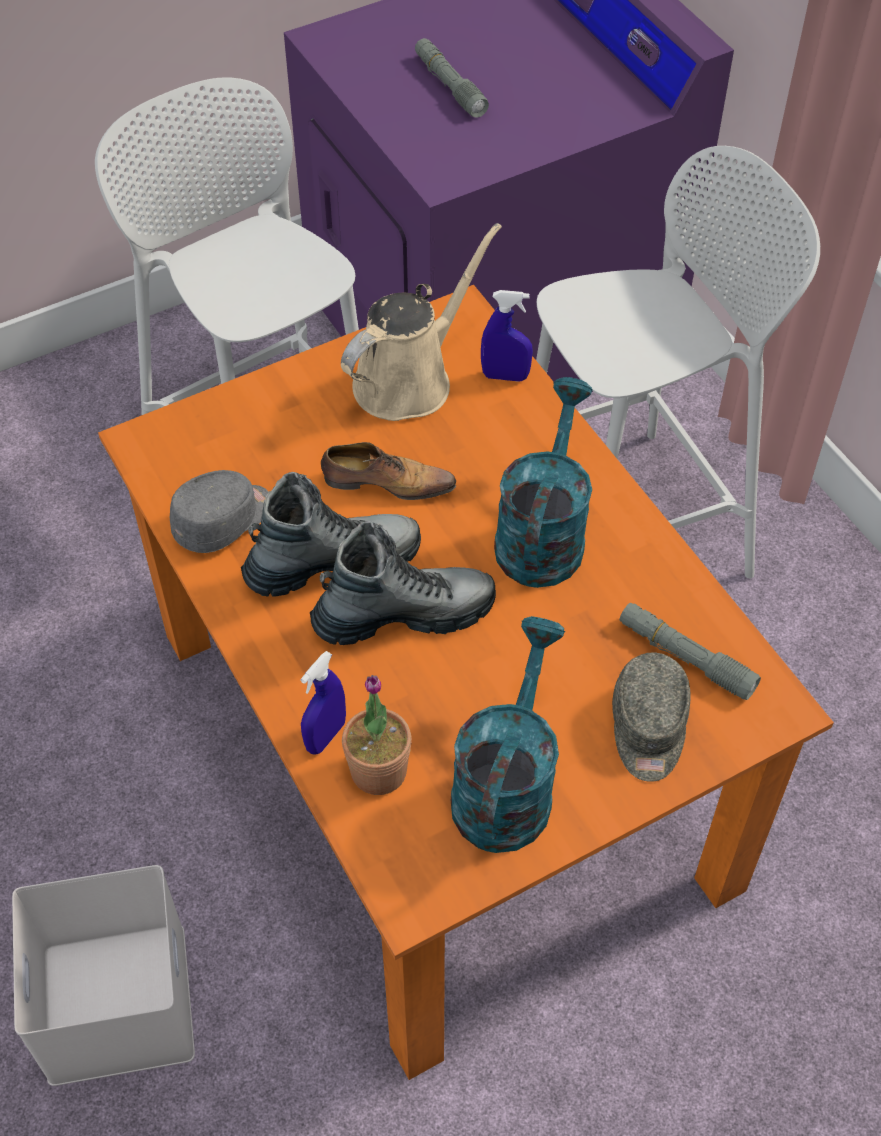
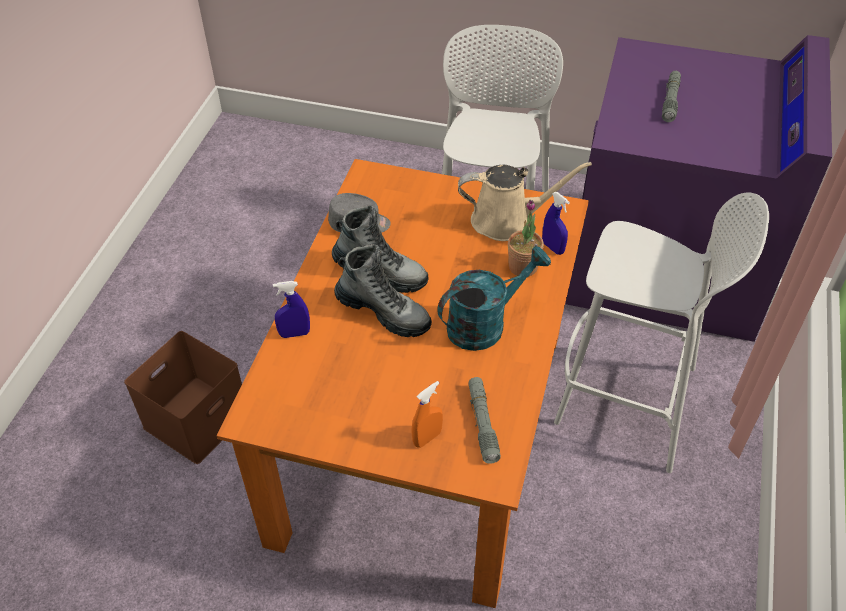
camera: 45 degrees right, 5 degrees down
white storage box [12,865,195,1086] -> brown storage box [124,331,242,464]
shoe [321,442,456,500] -> none
potted plant [342,675,412,795] -> potted plant moved to [508,200,544,276]
turquoise watering can [451,616,565,853] -> none
grey cap [612,652,690,782] -> orange spray bottle [411,381,443,448]

